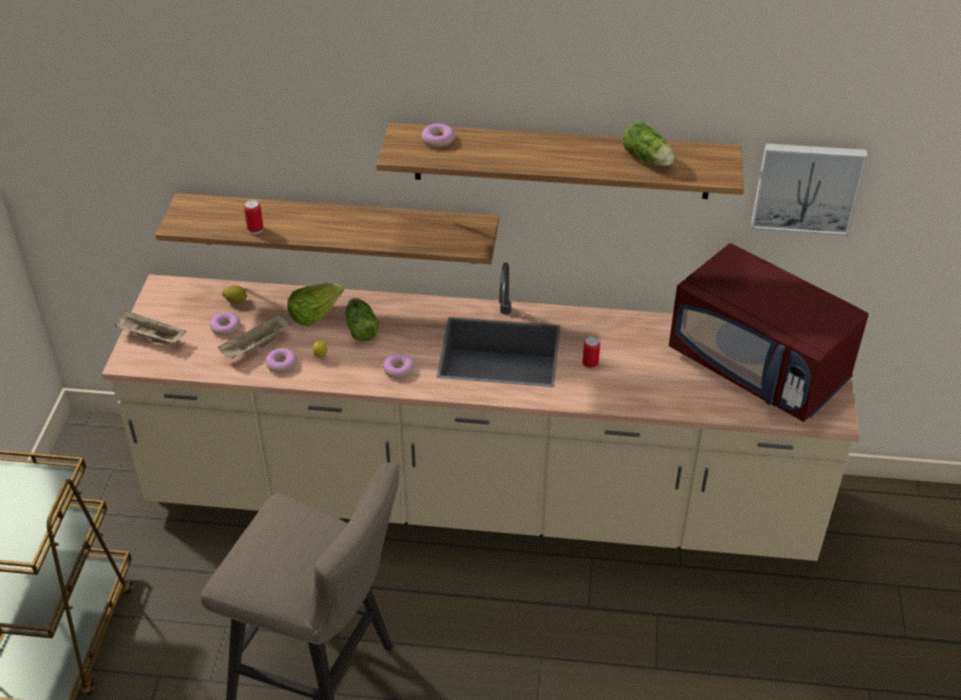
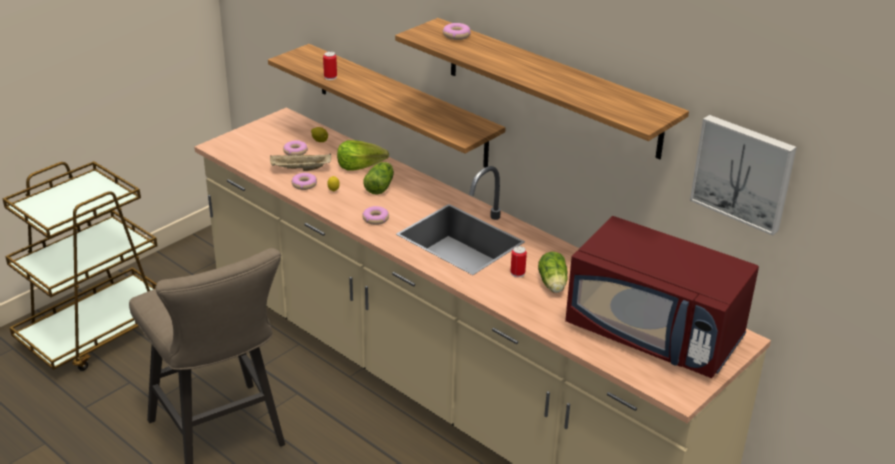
camera: 35 degrees right, 10 degrees down
beige tray [115,310,186,344] -> none
lettuce [622,122,674,166] -> lettuce moved to [538,252,568,293]
red microwave [669,243,869,422] -> red microwave turned 45 degrees counterclockwise [565,216,759,378]

